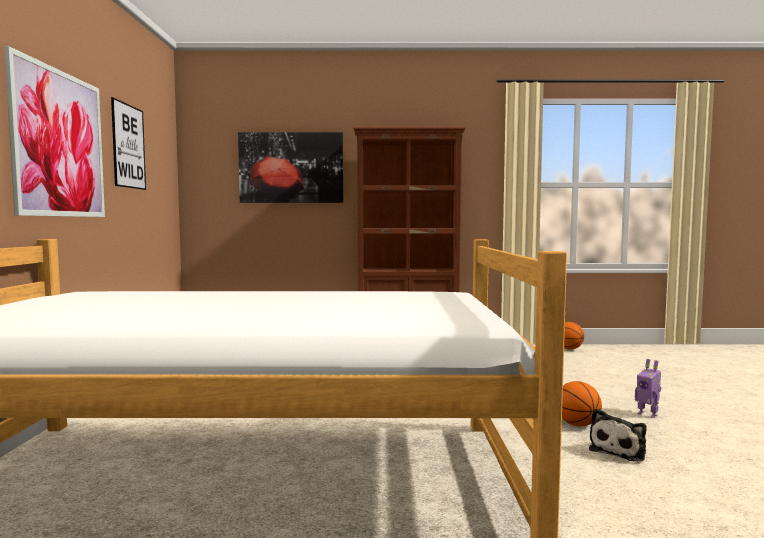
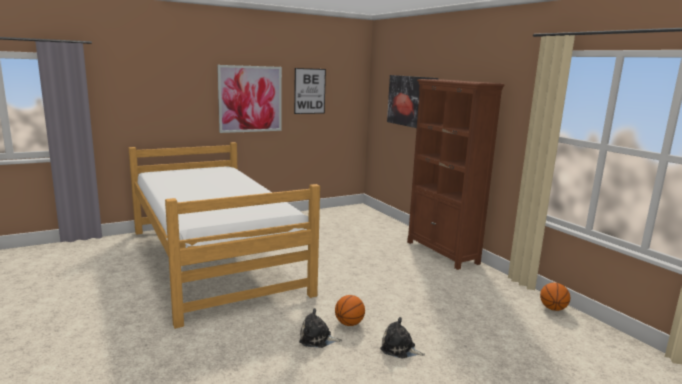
camera: 60 degrees right, 10 degrees up
toy robot [635,359,661,418] -> plush toy [380,317,425,359]

